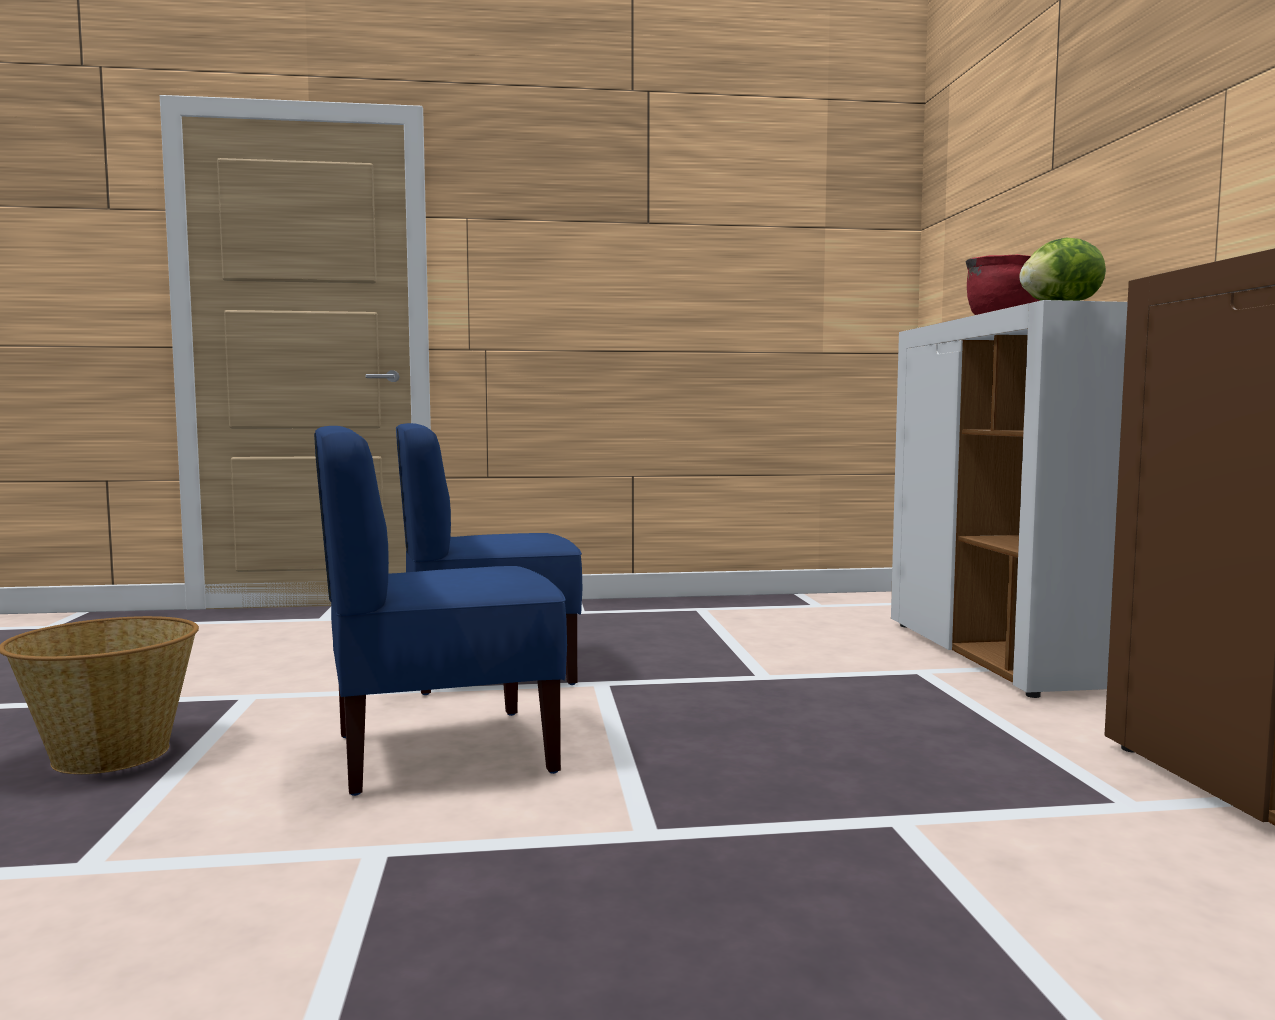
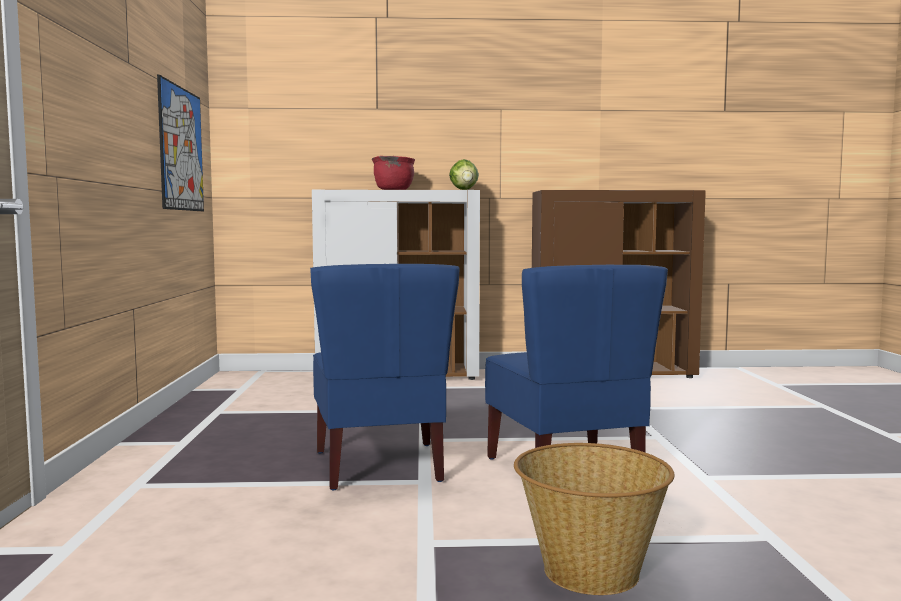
camera: 85 degrees left, 0 degrees up
none -> picture [157,75,204,211]

